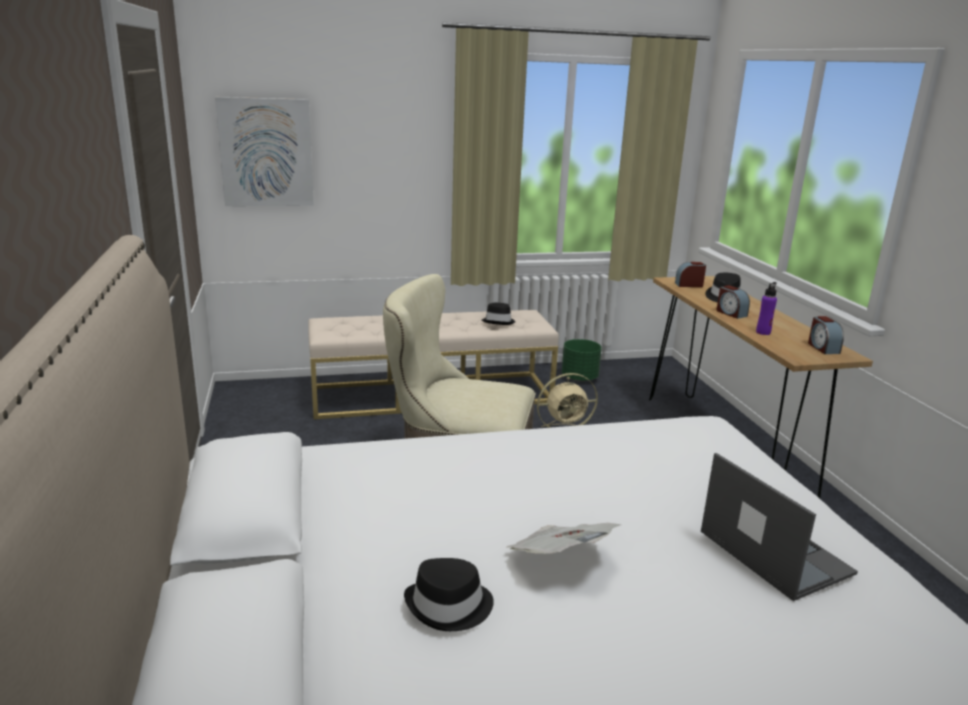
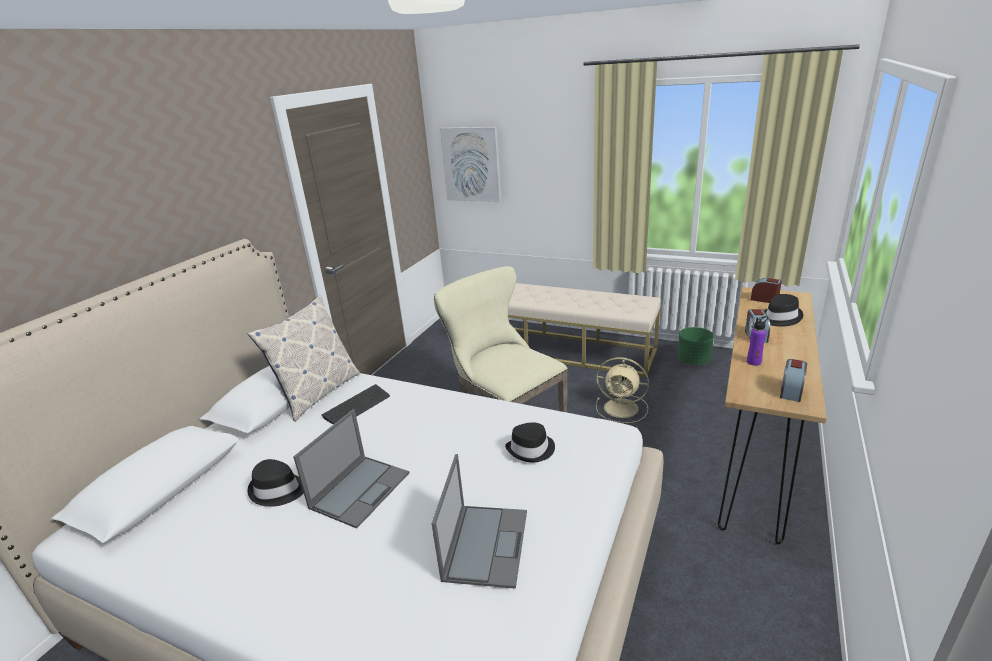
camera: 40 degrees right, 5 degrees up
black hat [482,303,515,325] -> black hat moved to [505,422,555,463]
newspaper [507,523,622,554] -> laptop [293,409,409,528]
none -> pillow [248,295,360,421]
none -> keyboard [322,384,390,425]

